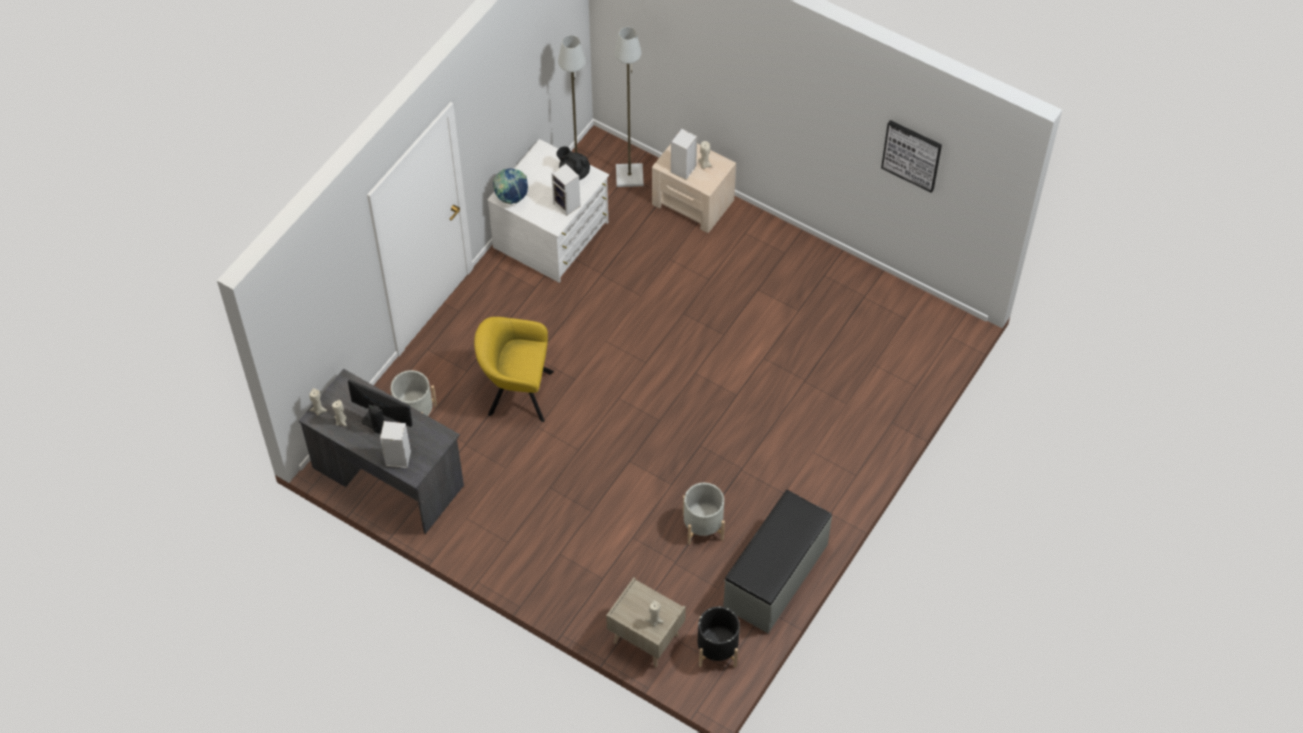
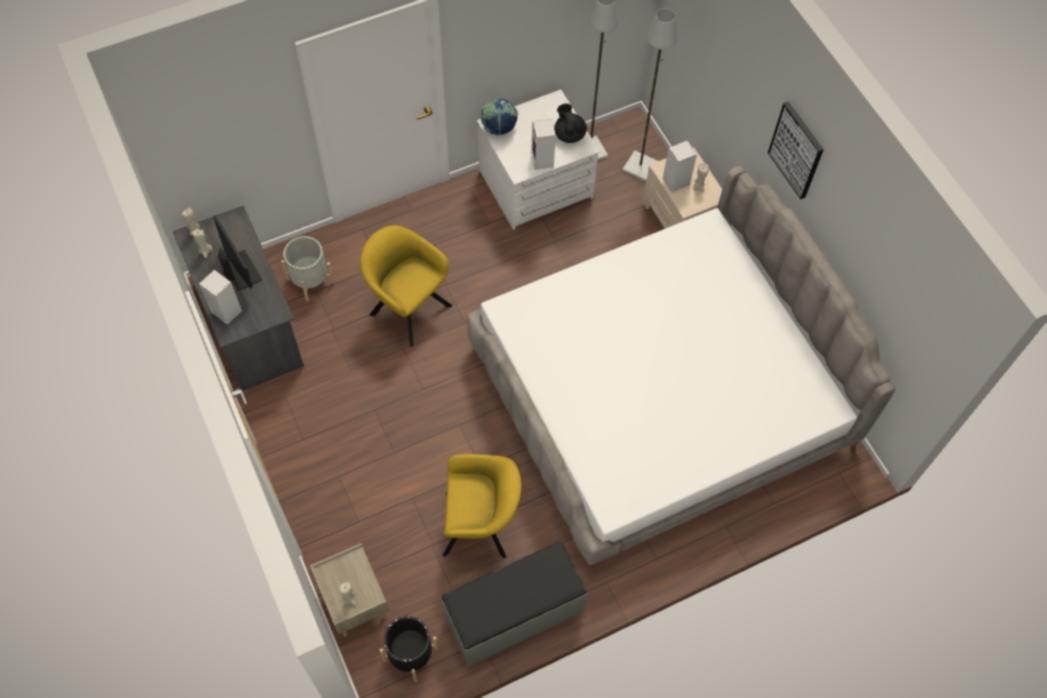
camera: 30 degrees right, 5 degrees up
grey planter [683,483,725,545] -> yellow armchair [443,454,522,558]
picture [881,120,942,193] -> picture moved to [768,101,824,199]
none -> bed [467,166,896,568]

